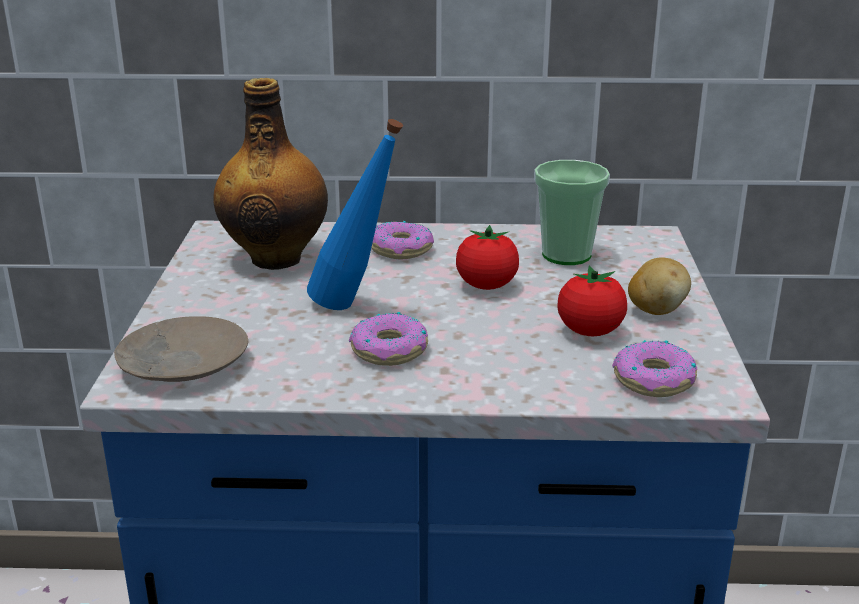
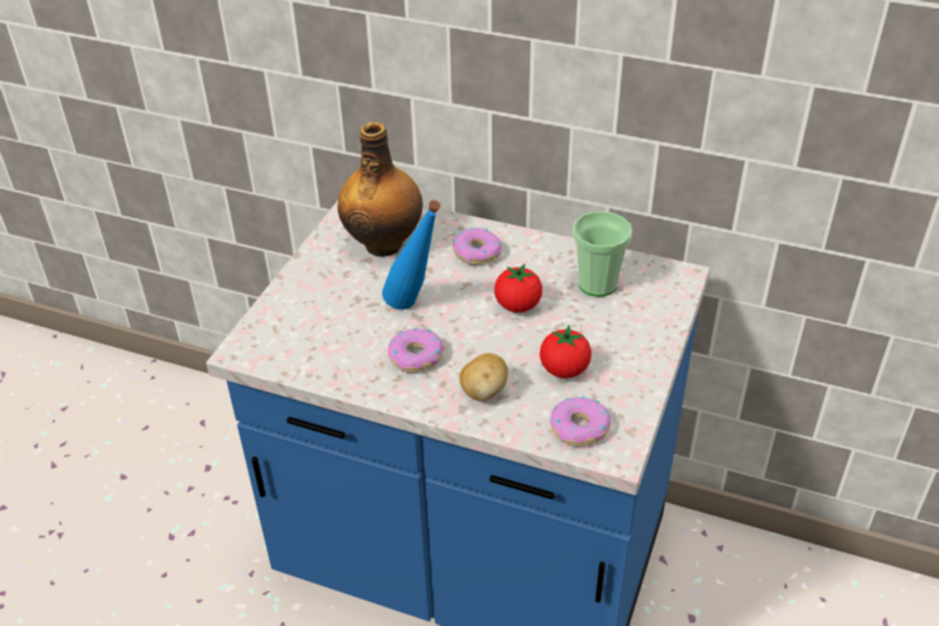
camera: 20 degrees right, 15 degrees up
beige plate [114,316,248,382] -> none
potato [628,257,691,315] -> potato moved to [460,353,508,401]

